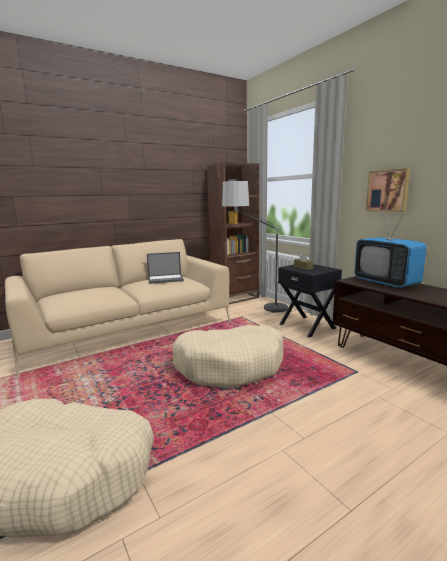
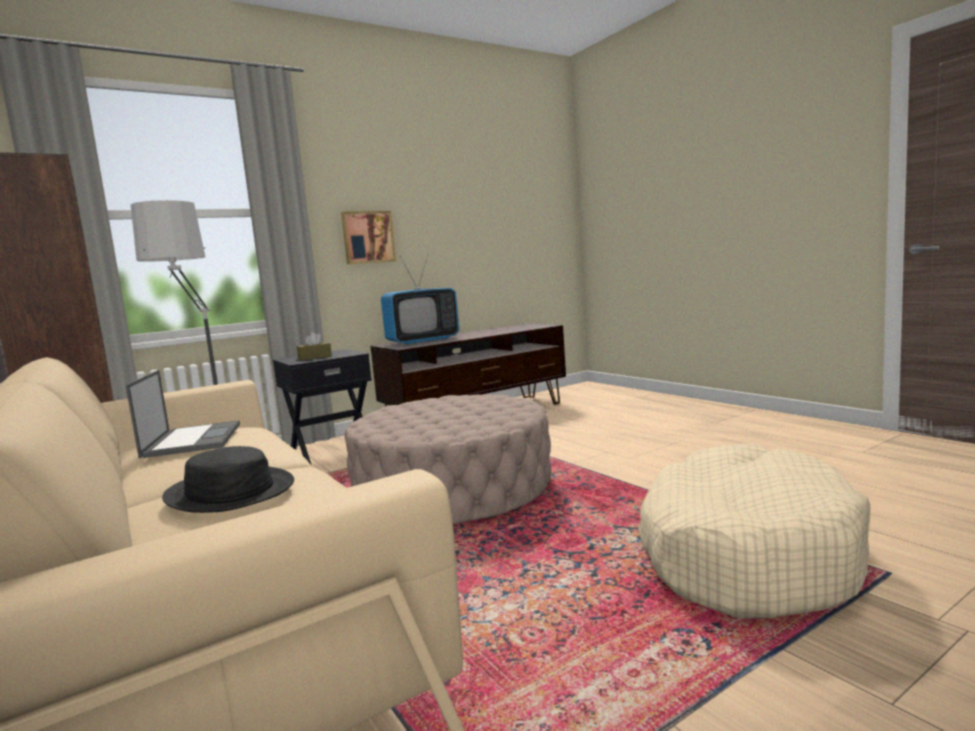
camera: 90 degrees left, 5 degrees down
beige dog bed [173,325,284,388] -> beige ottoman [345,395,551,523]
none -> black hat [162,446,294,513]

